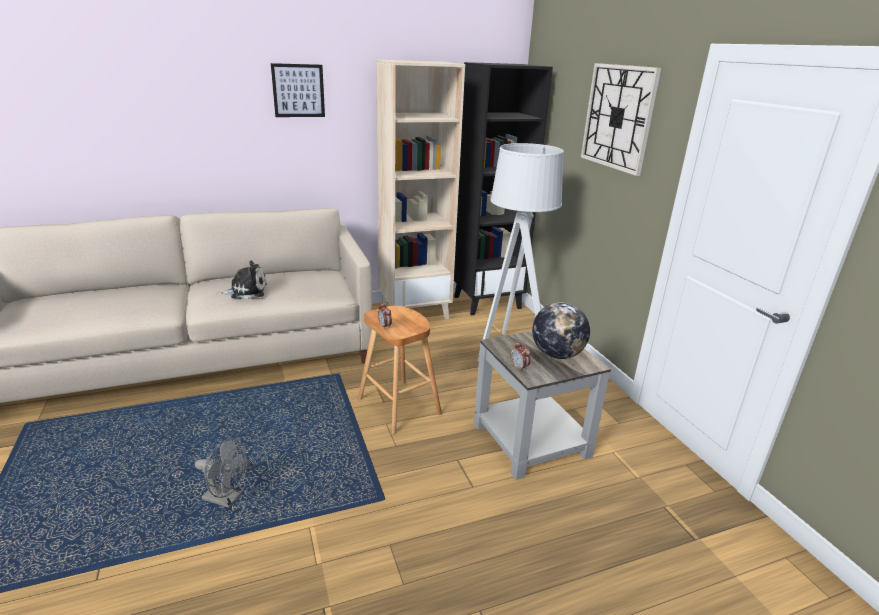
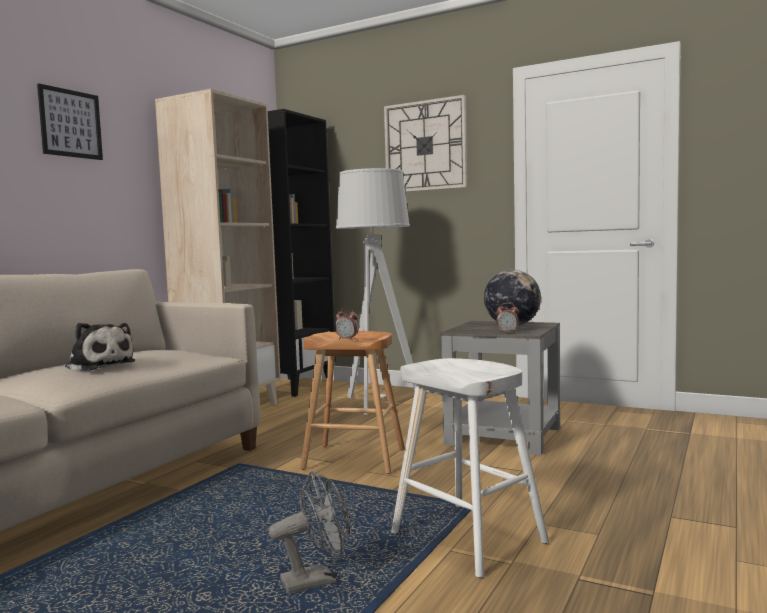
camera: 40 degrees left, 20 degrees down
plush toy [217,260,267,299] -> plush toy turned 90 degrees clockwise [65,323,135,371]
none -> white stool [391,358,549,578]

